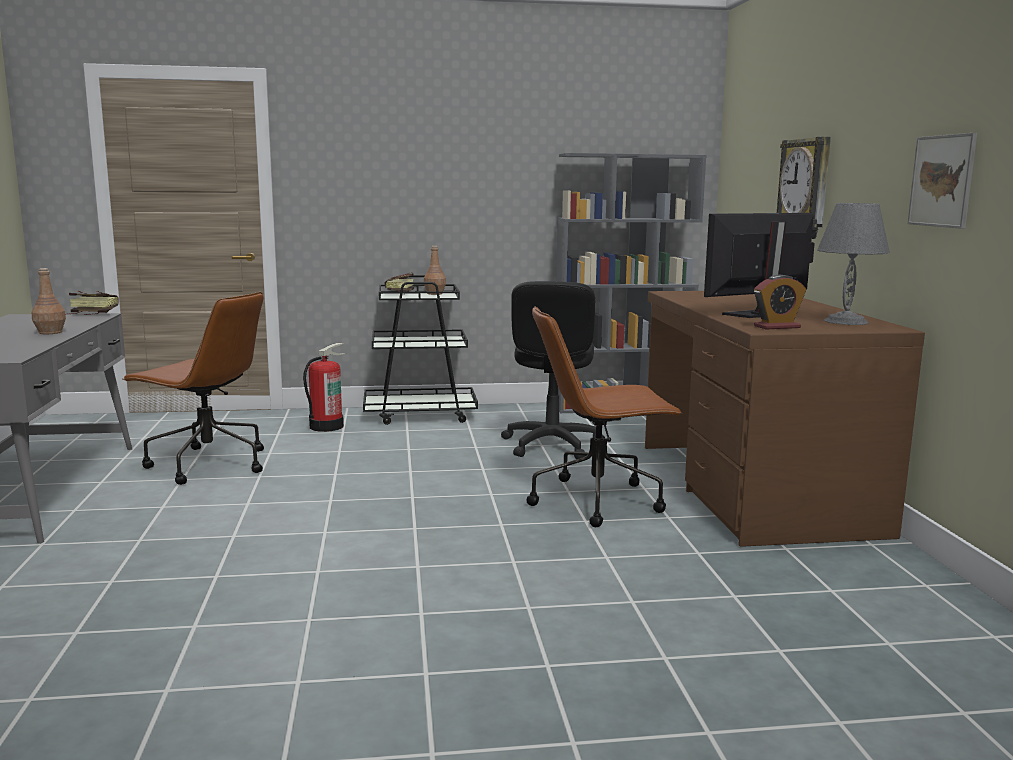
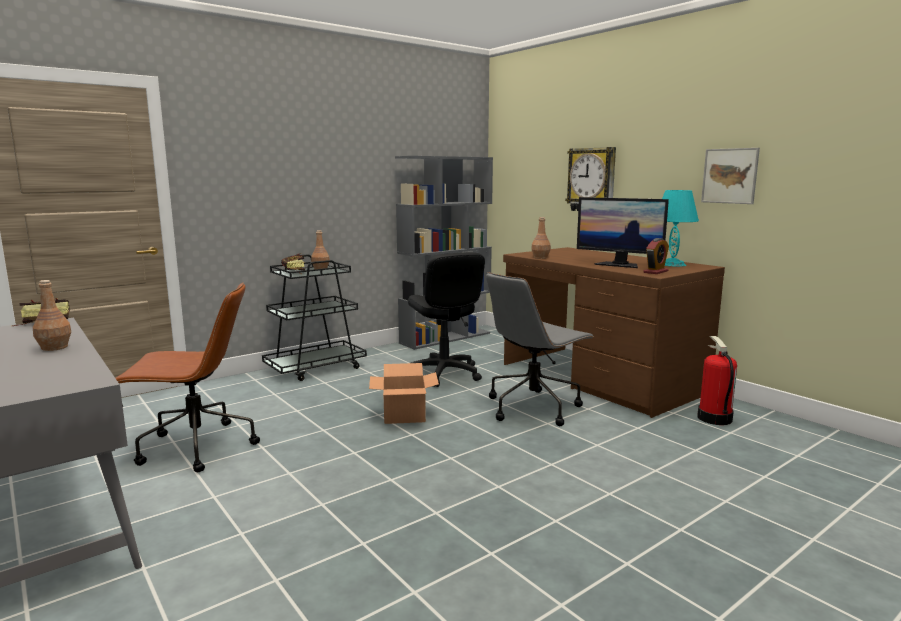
camera: 30 degrees left, 0 degrees up
fire extinguisher [303,343,346,432] -> fire extinguisher moved to [697,336,737,425]
brown office chair [527,306,682,527] -> grey office chair [486,272,594,426]
monitor [704,213,815,318] -> monitor turned 90 degrees counterclockwise [577,197,669,268]
grey table lamp [817,203,890,325] -> turquoise table lamp [662,190,699,267]
none -> cardboard box [369,363,439,424]
none -> brown bottle [531,217,551,259]

